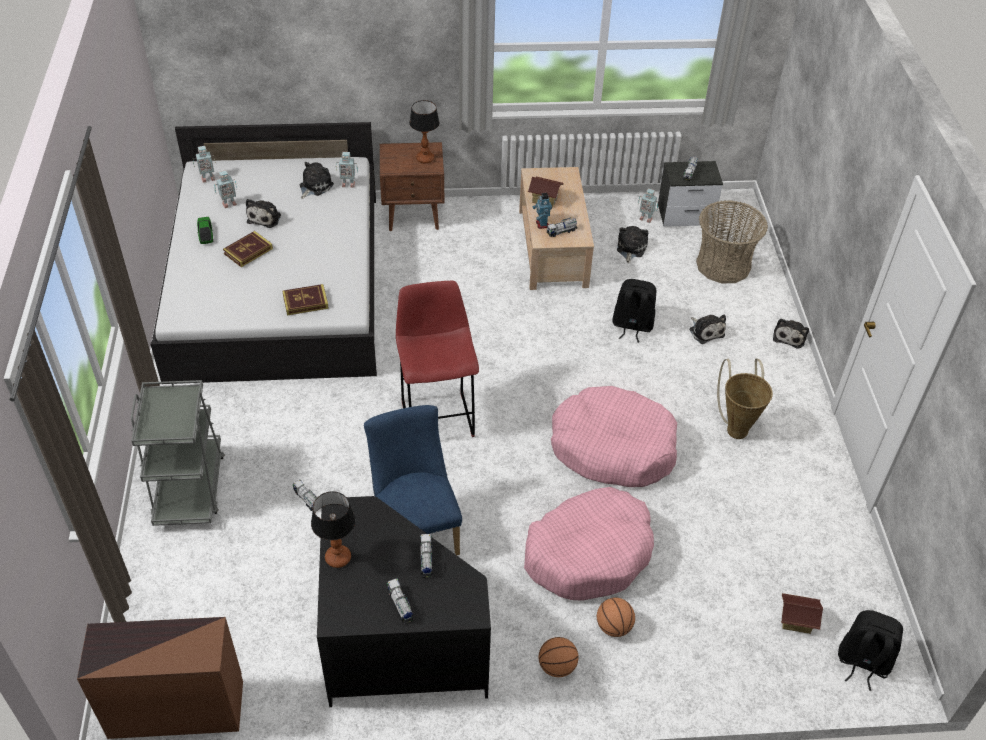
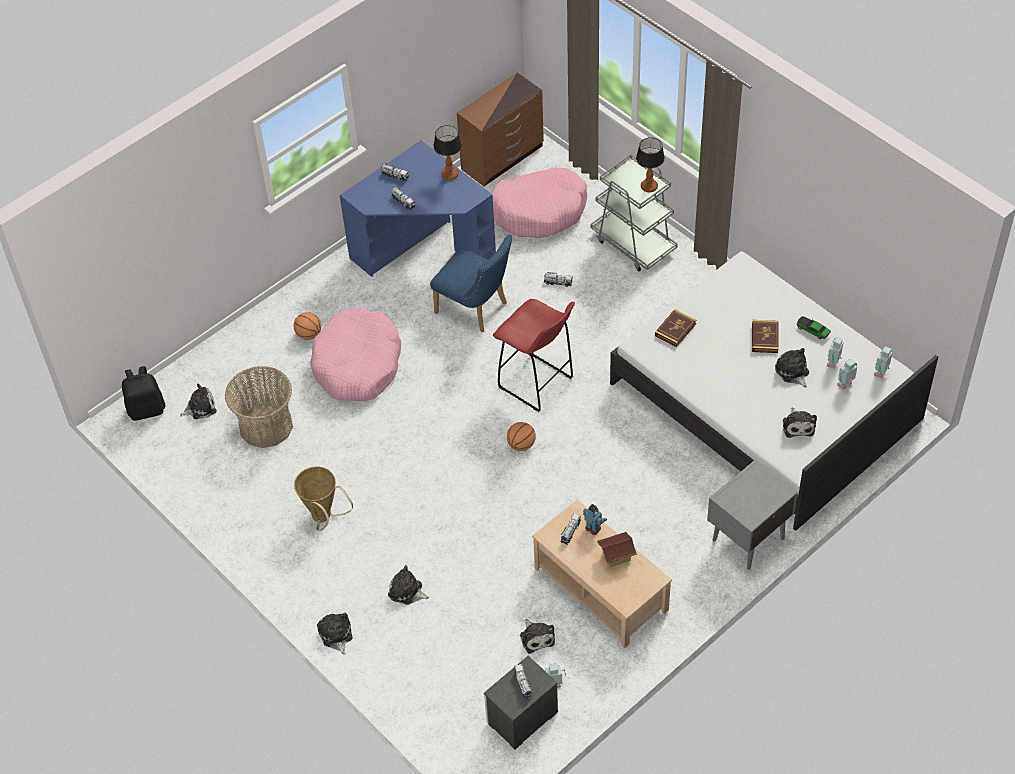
camera: 145 degrees right, 5 degrees up
black desk [317,496,491,707] -> blue desk [340,141,496,277]
toy robot [336,152,358,188] -> toy robot moved to [837,359,857,390]
brown nightstand [380,142,444,231] -> grey nightstand [707,459,797,570]
table lamp [409,100,440,163] -> table lamp moved to [636,137,665,192]
basketball [538,637,579,677] -> basketball moved to [507,422,536,451]
pink dog bed [551,386,677,487] -> pink dog bed moved to [491,168,587,238]
black backpack [612,279,656,342] -> none
basket [696,201,768,283] -> basket moved to [225,366,293,448]
toy house [781,593,823,634] -> plush toy [180,384,217,419]

